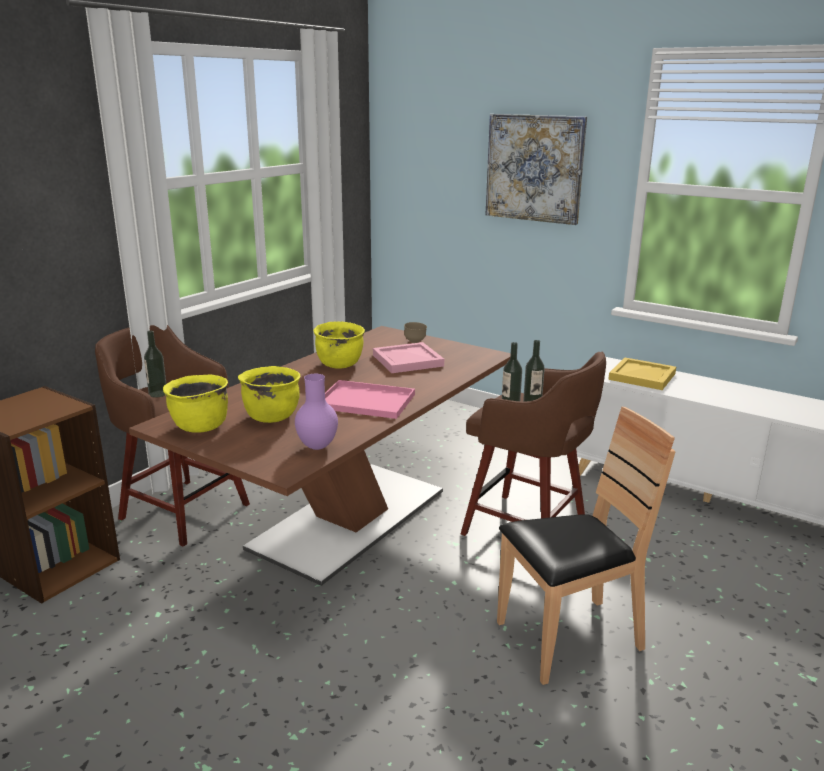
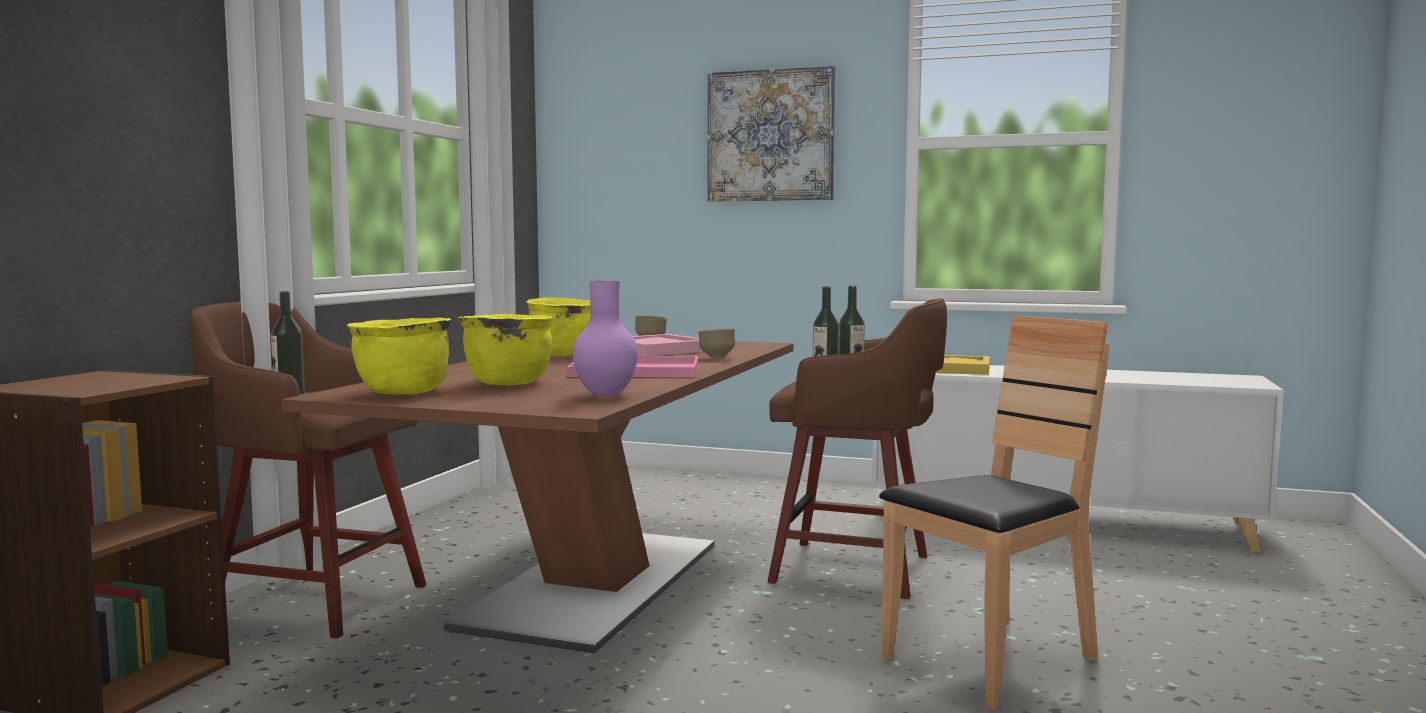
camera: 15 degrees left, 15 degrees down
none -> brown bowl [698,329,735,358]

